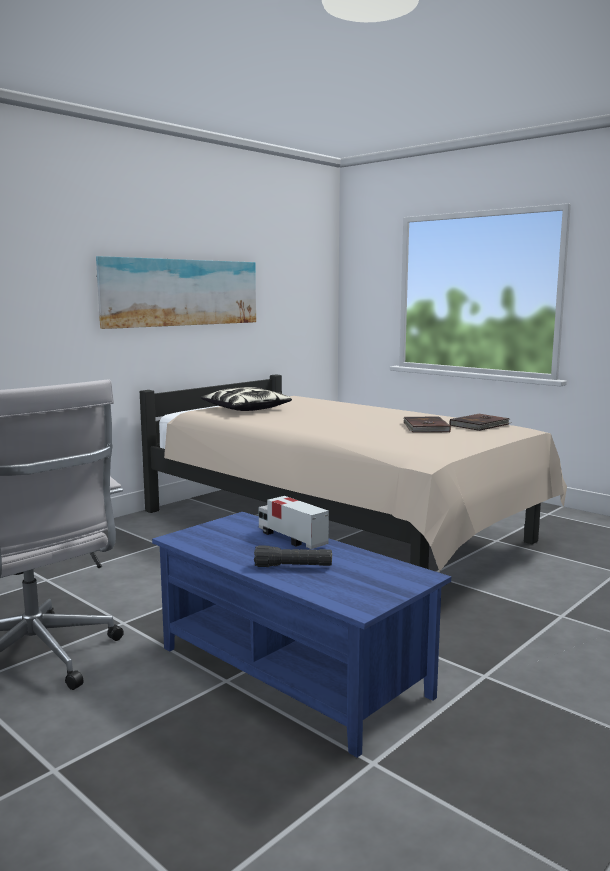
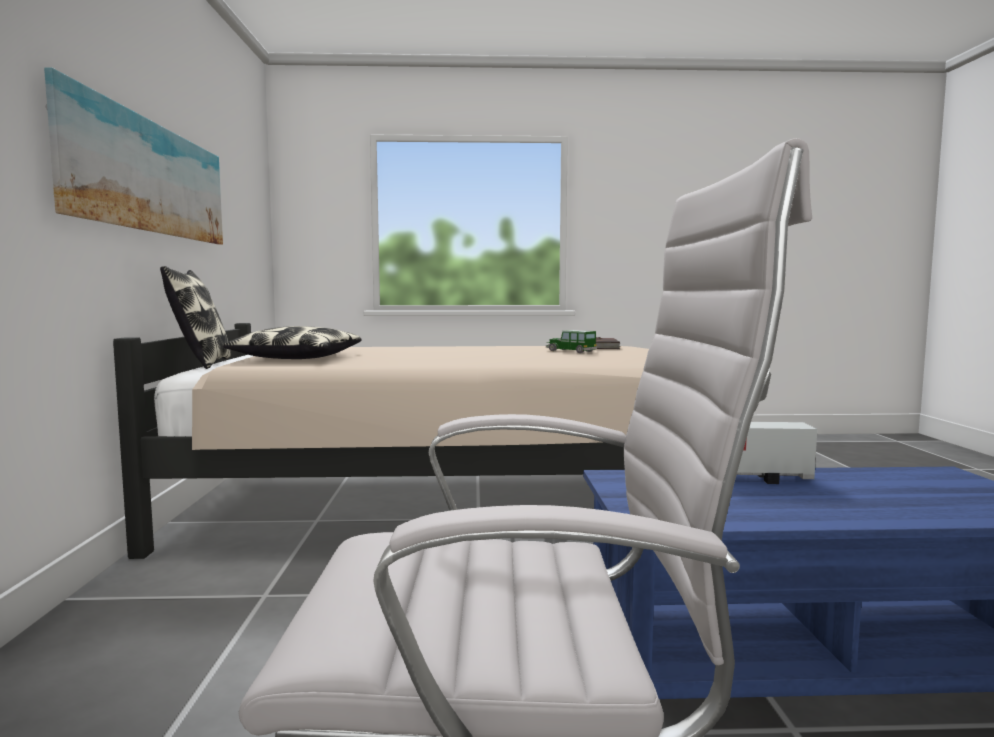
camera: 45 degrees left, 5 degrees down
black flashlight [254,546,332,567] -> none
brown book [404,416,451,433] -> toy car [546,330,597,353]
none -> pillow [160,266,231,369]

